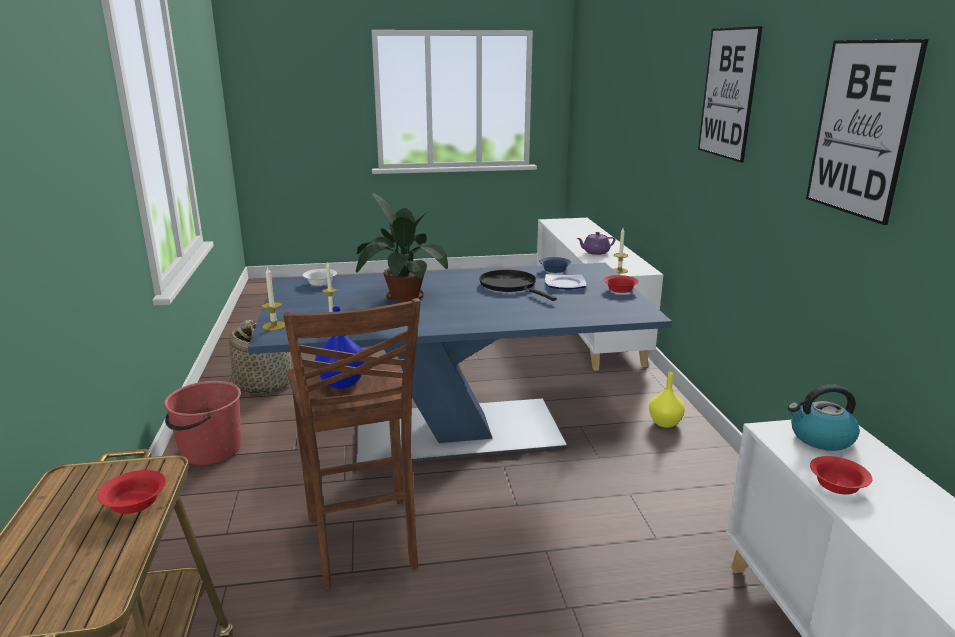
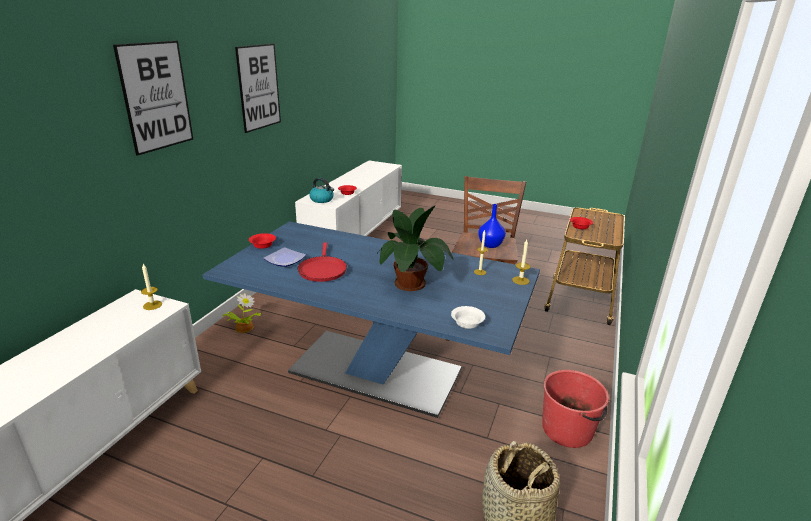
camera: 150 degrees left, 5 degrees up
black frying pan [479,270,557,301] -> red frying pan [297,242,347,282]
blue bowl [539,257,571,273] -> none
purple teapot [577,232,616,255] -> none
yellow vase [649,372,685,428] -> potted plant [222,293,261,333]

